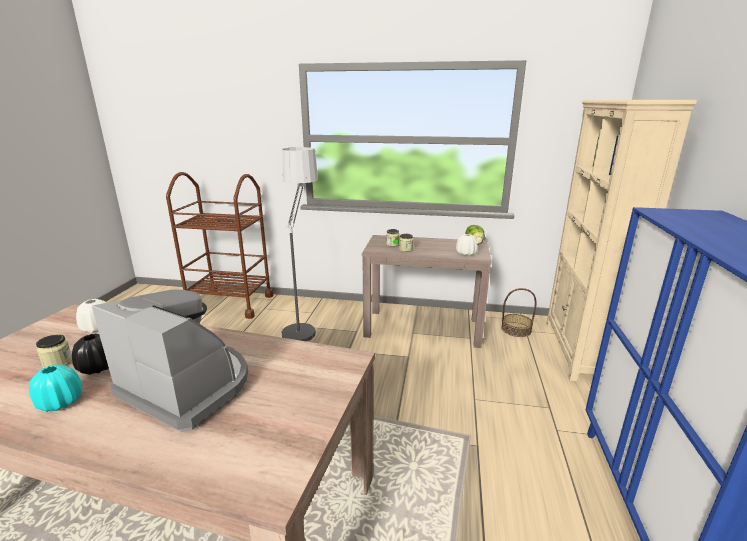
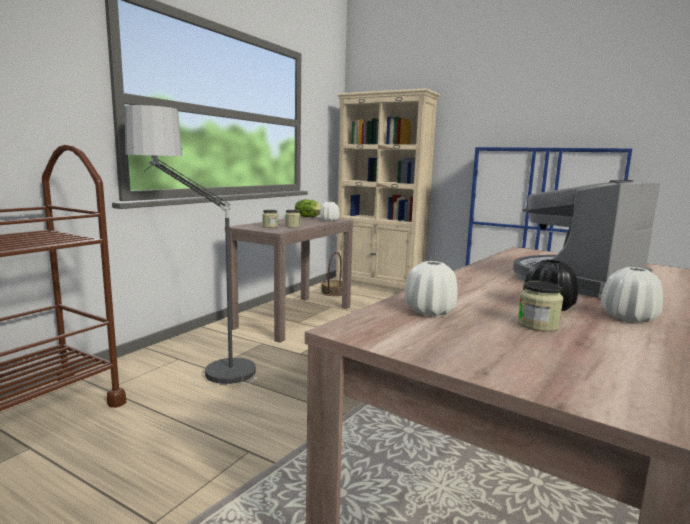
camera: 70 degrees left, 10 degrees down
turquoise vase [29,365,82,412] -> white vase [601,267,663,322]

